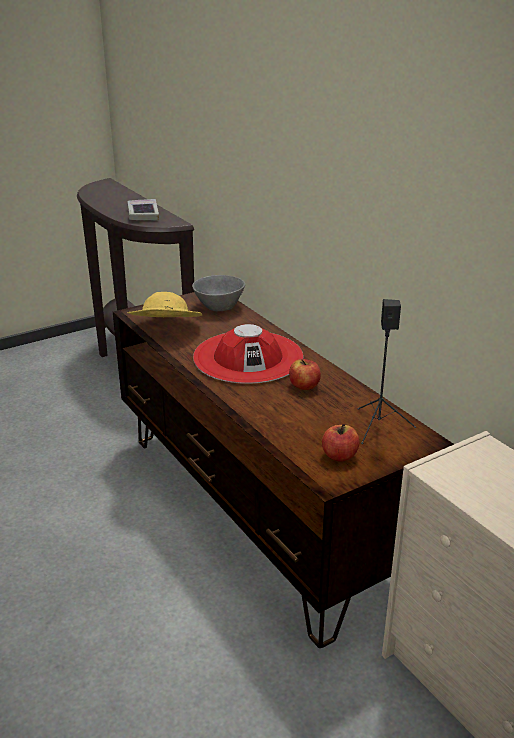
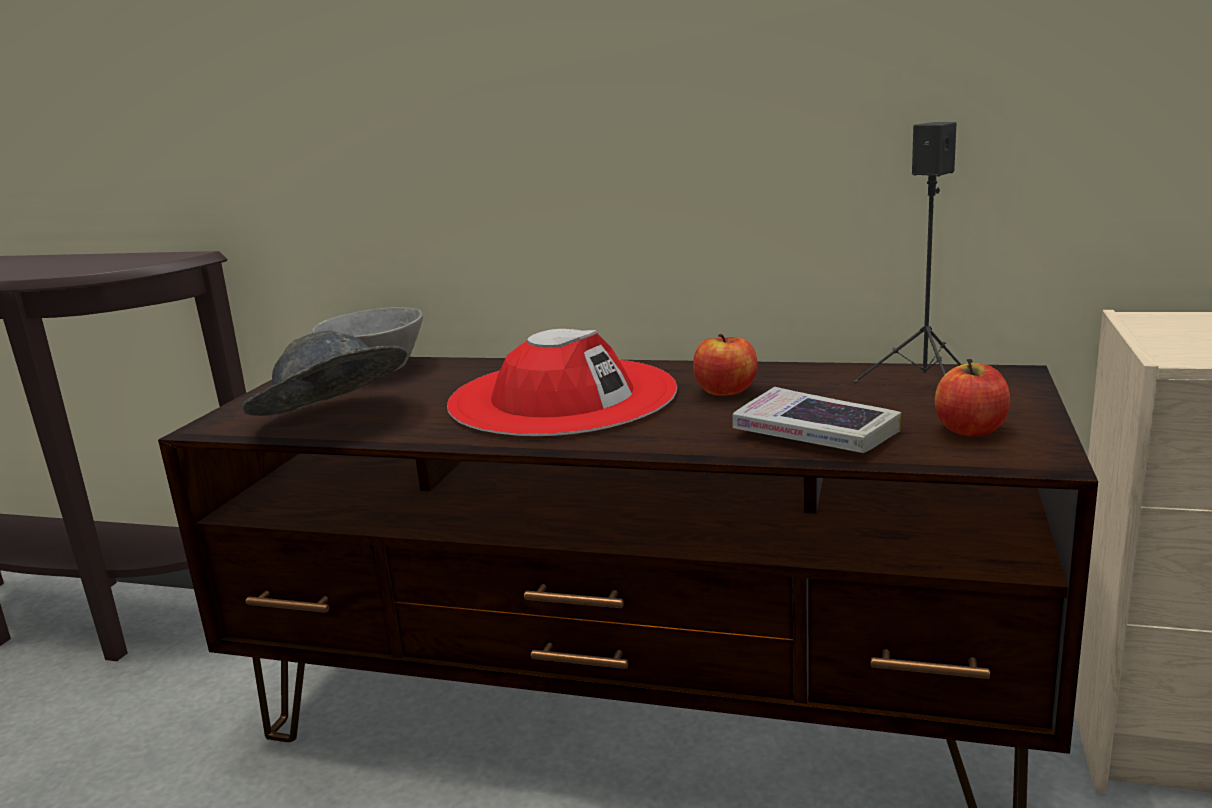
camera: 40 degrees left, 10 degrees down
book [127,199,159,221] -> book moved to [732,387,901,453]
yellow hat [128,292,202,317] -> grey hat [242,331,407,416]

